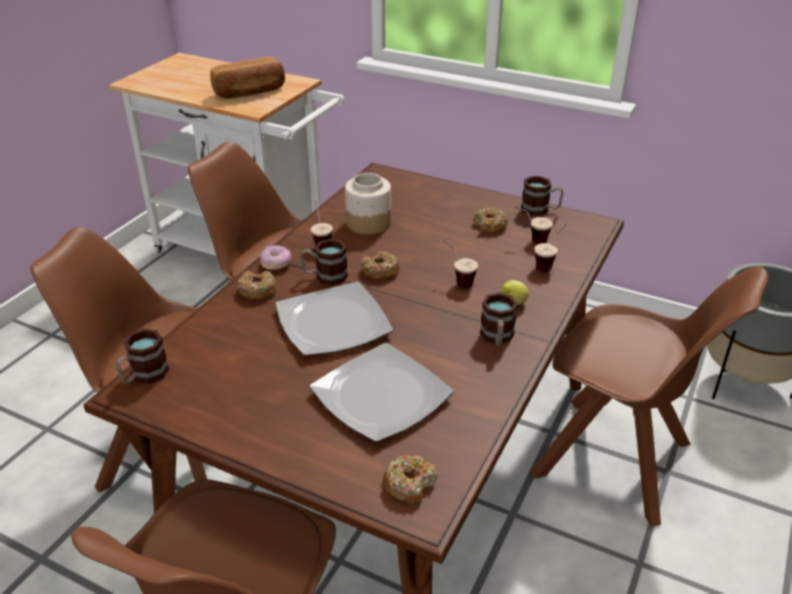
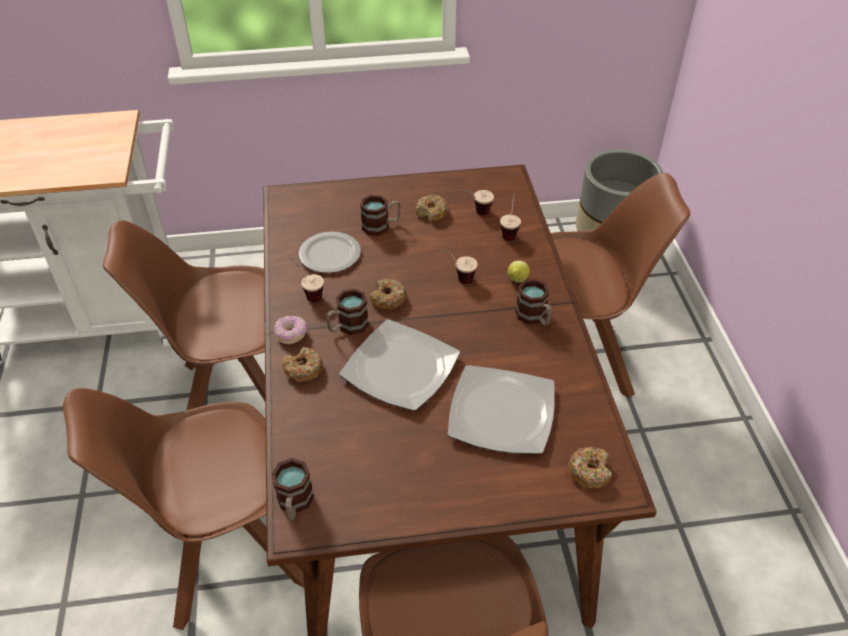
camera: 35 degrees left, 10 degrees up
bread [210,57,285,99] -> none
jar [345,173,391,235] -> plate [299,232,361,273]
mug [521,176,563,216] -> mug moved to [360,195,400,236]

